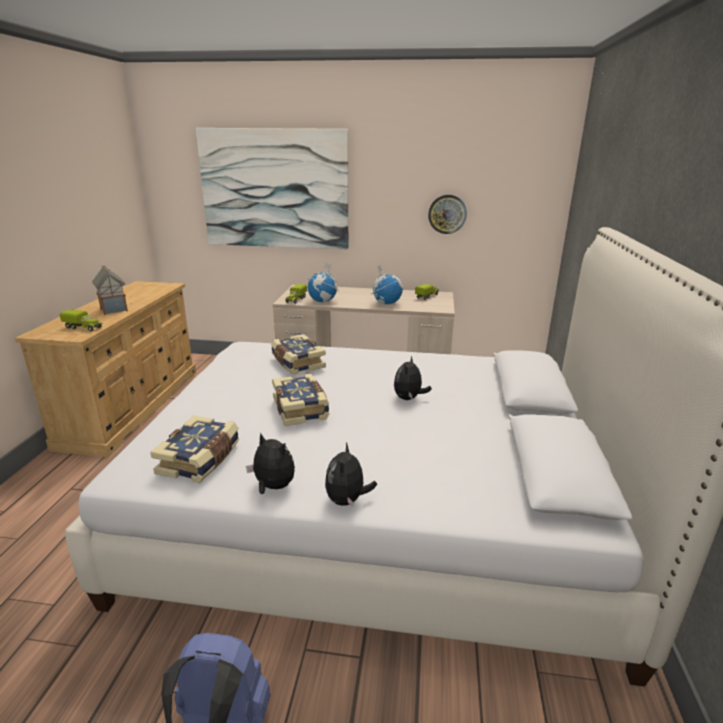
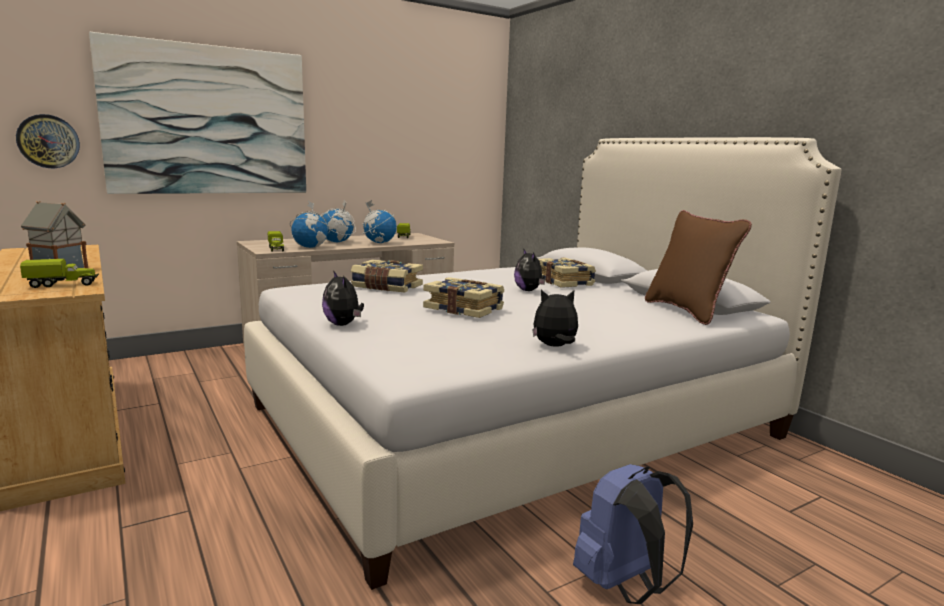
camera: 40 degrees left, 10 degrees down
book [150,415,240,483] -> book moved to [538,258,596,288]
plush toy [325,442,377,507] -> plush toy moved to [322,270,364,326]
wall clock [428,195,467,234] -> wall clock moved to [16,114,80,168]
none -> globe [321,200,356,243]
none -> brown pillow [645,210,752,325]

